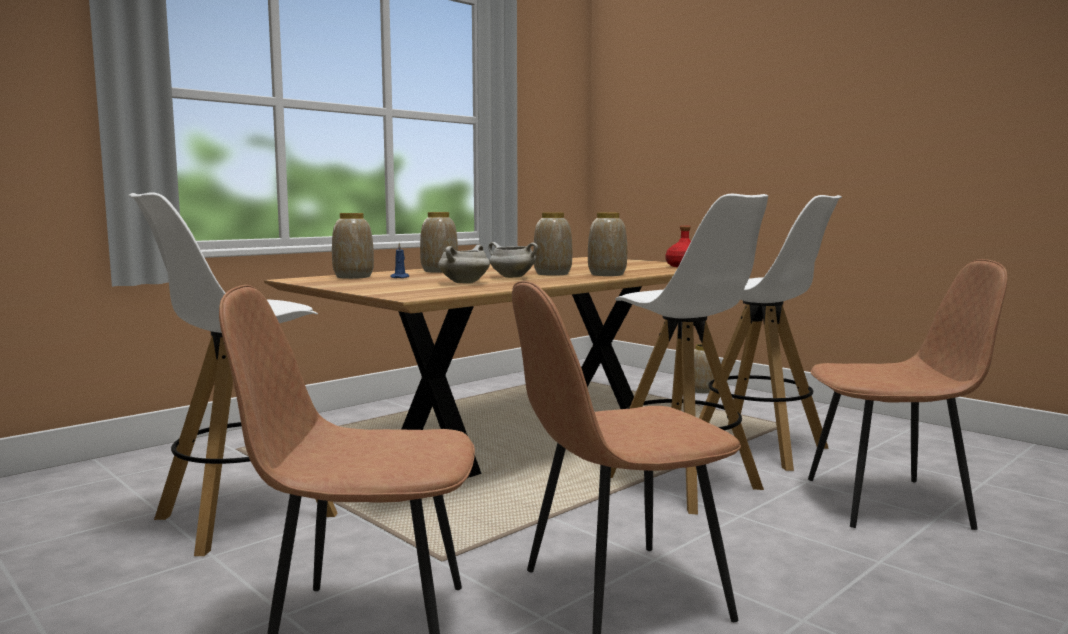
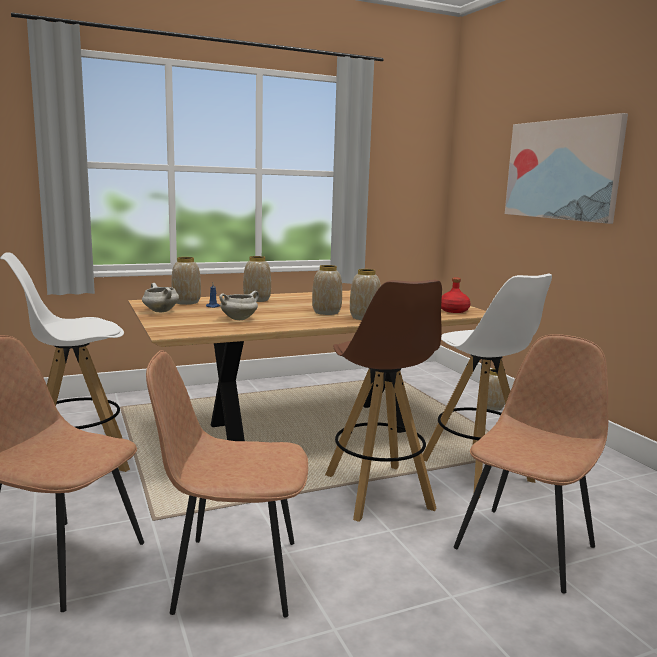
camera: 20 degrees right, 5 degrees up
white cooking pot [488,242,538,278] -> white cooking pot moved to [142,283,179,312]
white stool [611,194,768,515] -> brown stool [325,279,442,522]
brown chair [808,259,1007,530] -> brown chair turned 75 degrees counterclockwise [454,334,609,593]
none -> picture [505,113,628,224]

